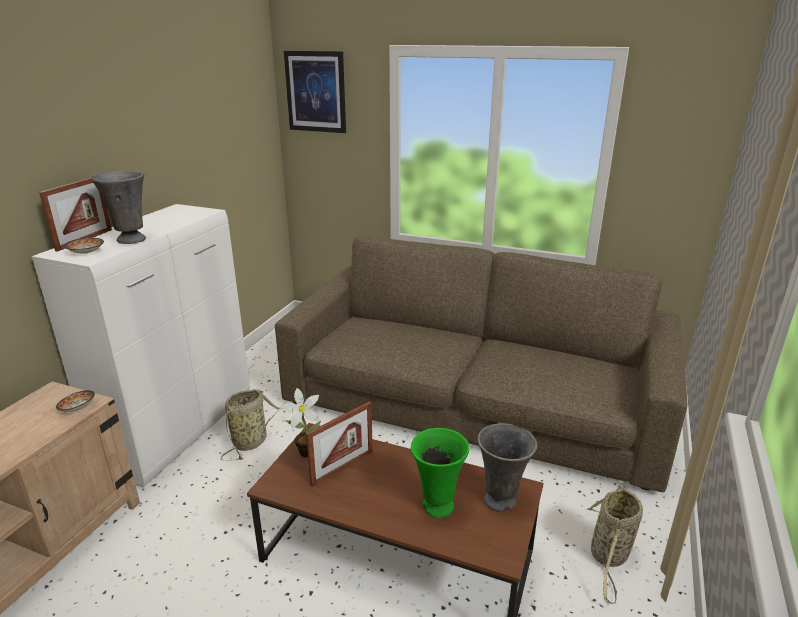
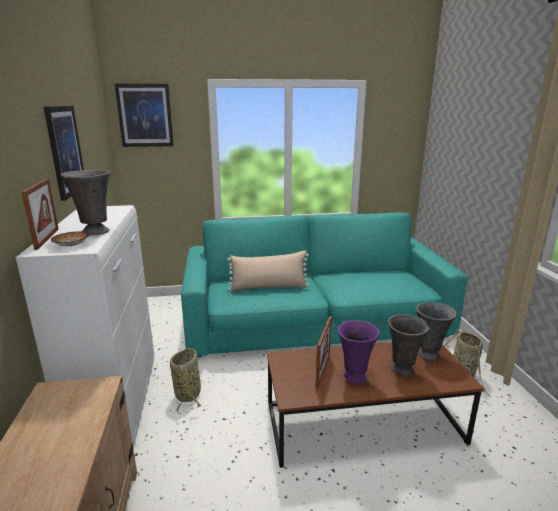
camera: 30 degrees left, 5 degrees down
bowl [56,390,95,412] -> none
brown sofa [275,236,688,492] -> turquoise sofa [181,213,468,358]
potted plant [281,388,321,457] -> none
green vase [411,428,470,518] -> grey vase [388,314,430,376]
none -> picture [44,106,84,201]
none -> beige pillow [227,251,309,291]
none -> purple vase [338,320,380,384]

